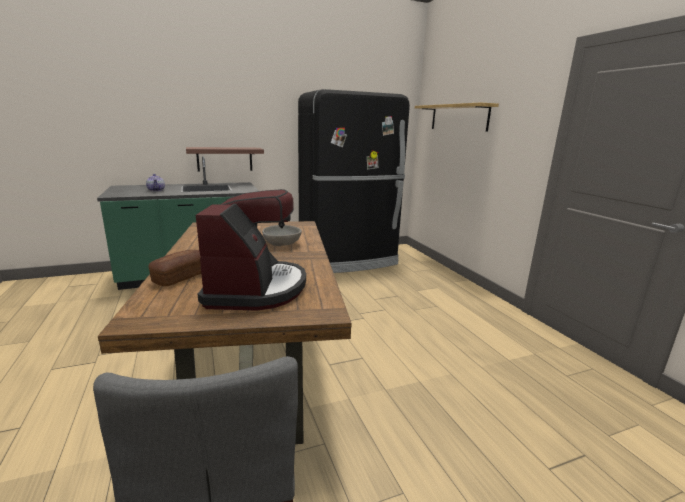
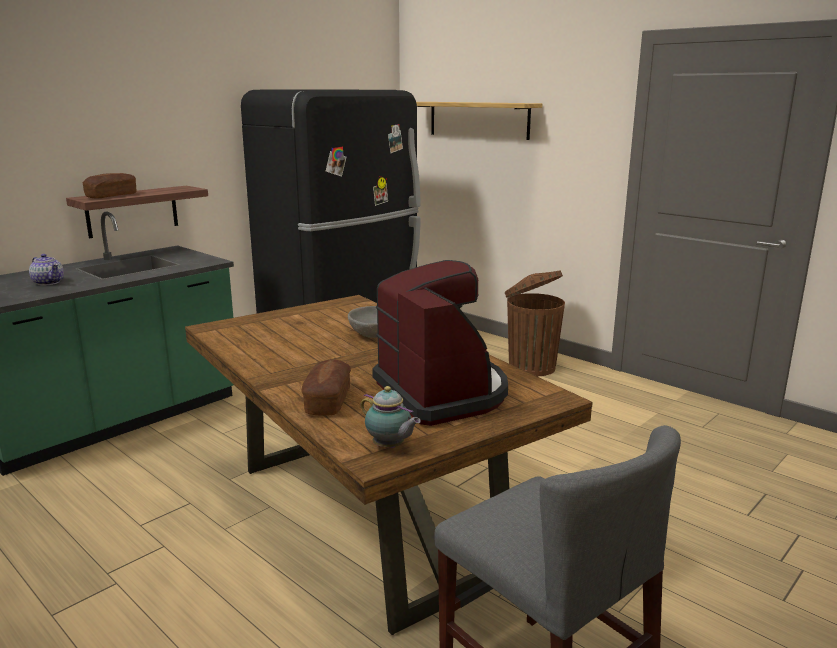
camera: 25 degrees left, 0 degrees up
none -> bread [83,173,137,198]
none -> teapot [361,386,421,448]
none -> brown trash can [505,271,565,376]

